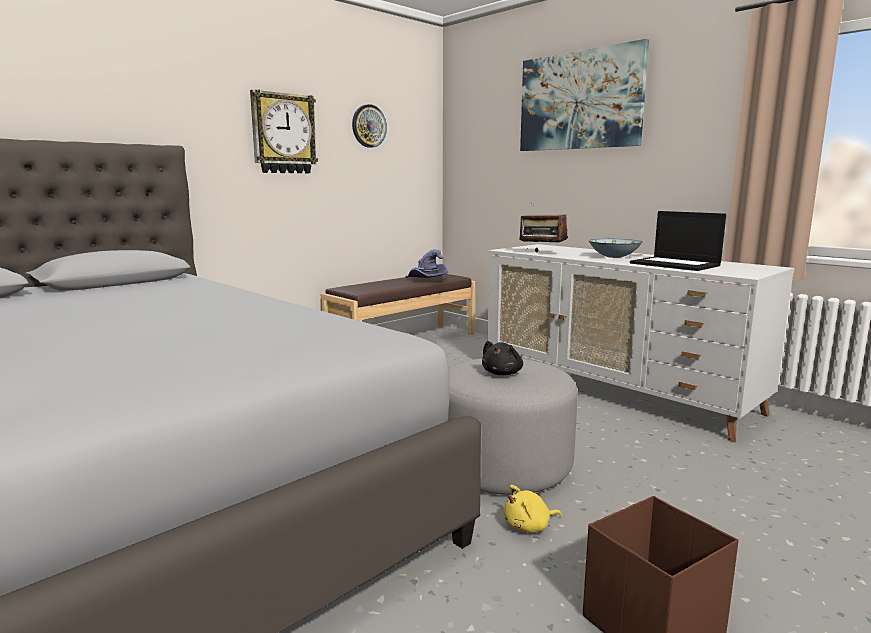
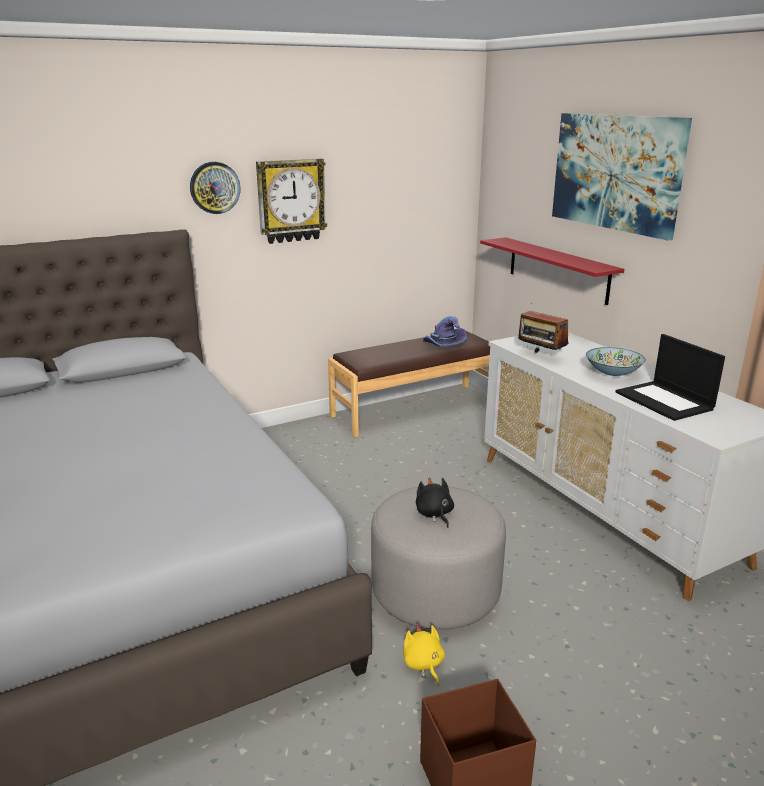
camera: 15 degrees right, 10 degrees up
wall clock [352,104,387,148] -> wall clock moved to [190,162,240,214]
black plush toy [482,341,523,375] -> black plush toy turned 120 degrees clockwise [416,478,454,528]
yellow plush toy [504,485,562,533] -> yellow plush toy turned 75 degrees clockwise [403,624,445,686]
none -> red shelf [480,237,624,305]

